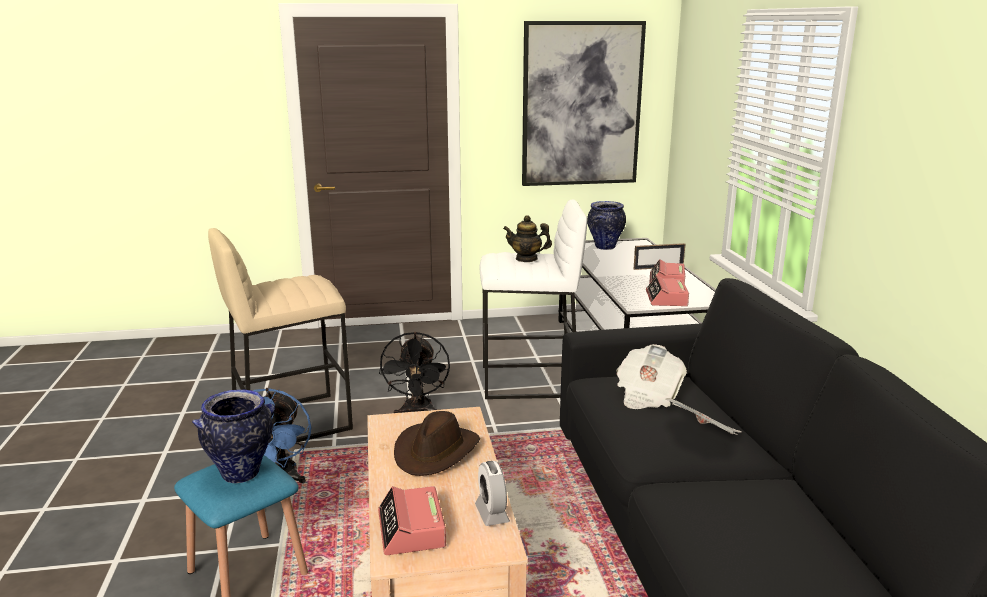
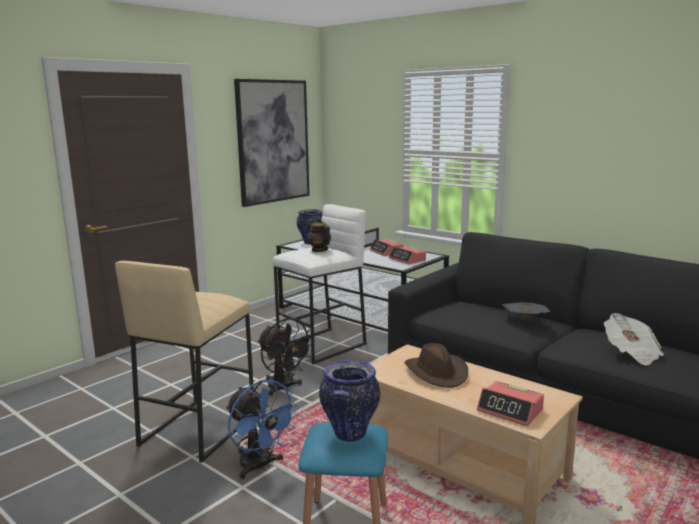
camera: 40 degrees left, 5 degrees down
alarm clock [475,461,510,526] -> none
teapot [503,215,552,262] -> teapot turned 90 degrees clockwise [308,217,331,252]
newspaper [616,344,687,409] -> newspaper moved to [604,313,664,365]

